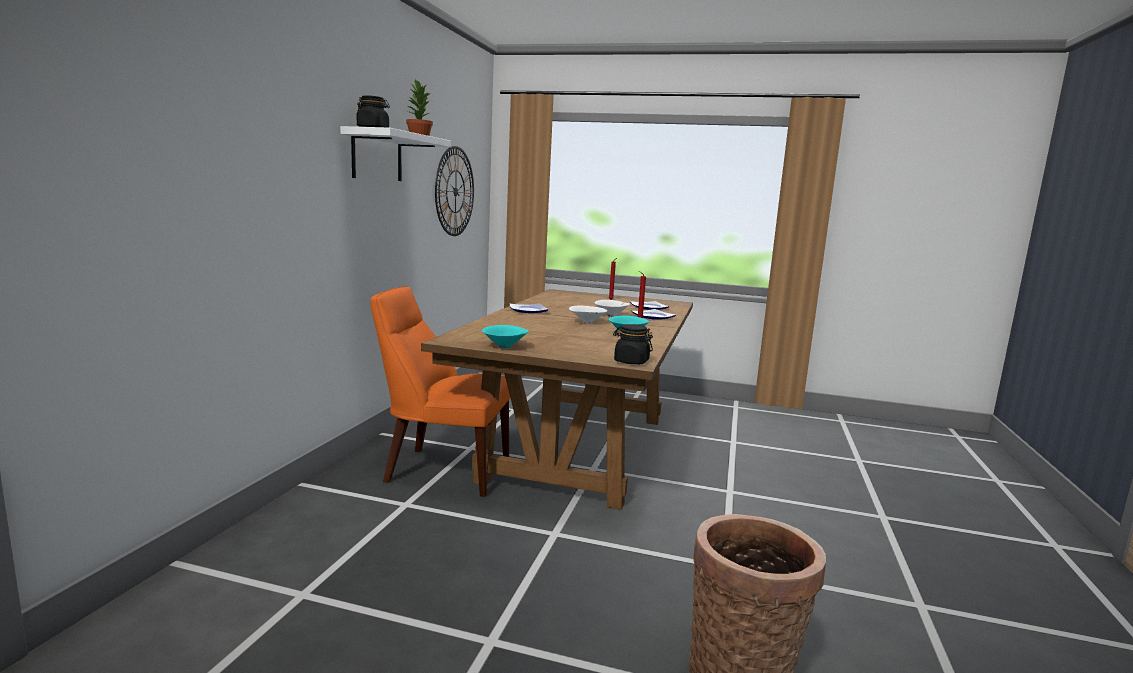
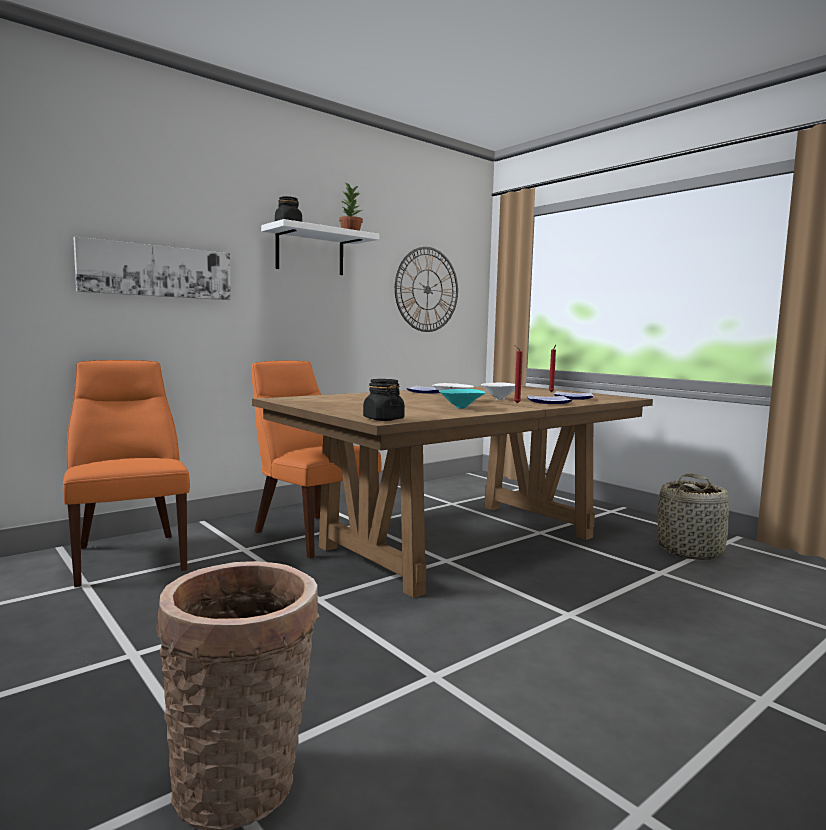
camera: 35 degrees right, 5 degrees down
turquoise bowl [482,325,529,349] -> none
none -> orange chair [63,360,190,587]
none -> picture [74,237,231,300]
none -> basket [658,473,729,560]

